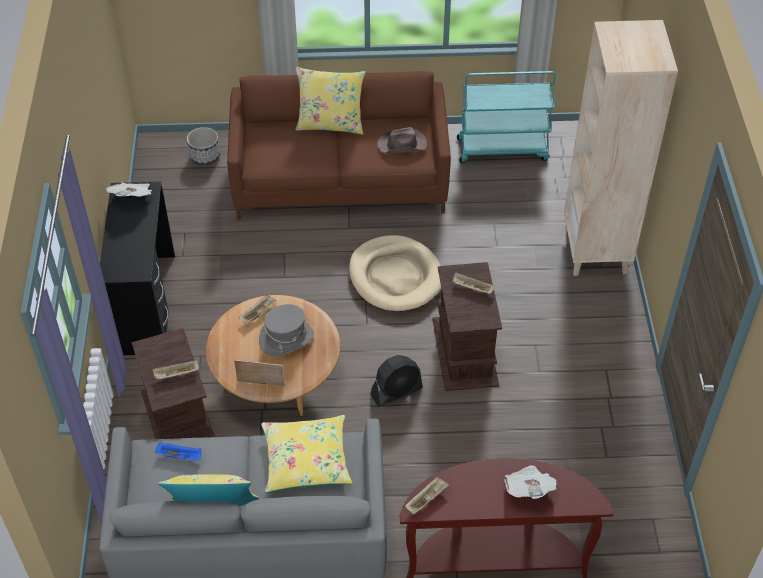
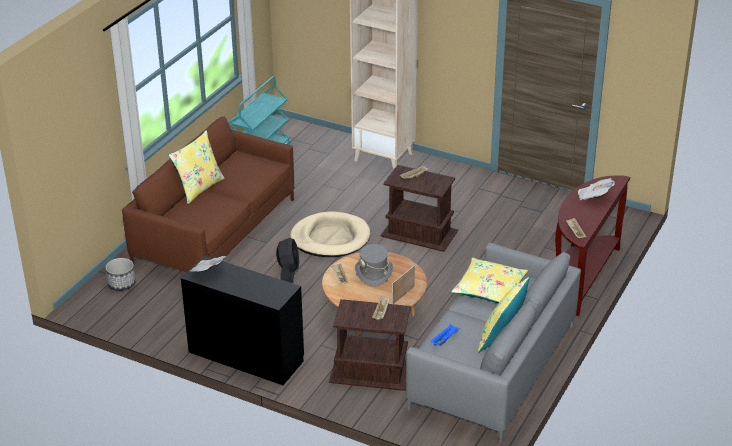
camera: 60 degrees left, 15 degrees down
black fan [370,355,423,407] -> black fan moved to [276,238,299,283]
brown hat [377,127,427,153] -> none

